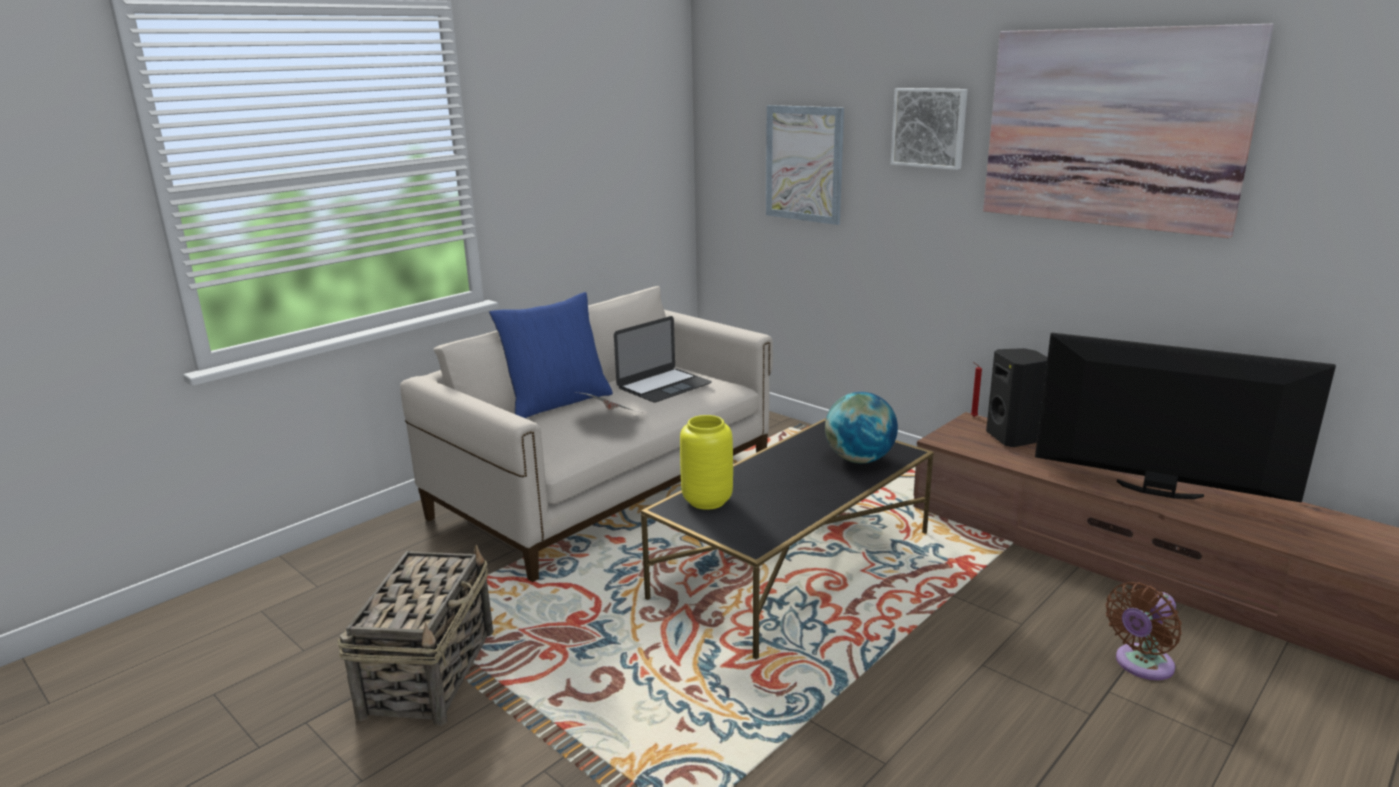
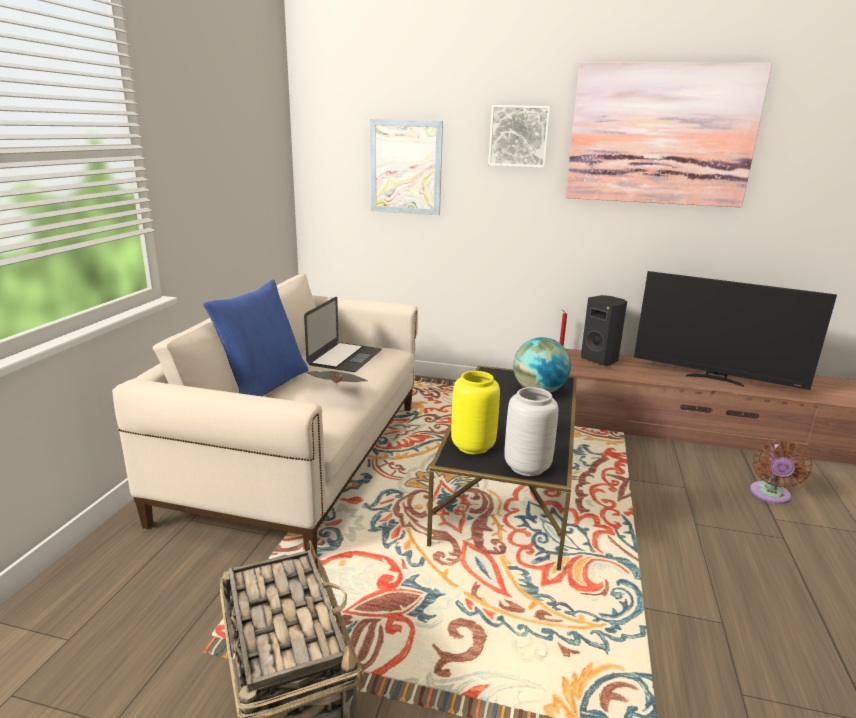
camera: 30 degrees left, 0 degrees up
television [1035,333,1336,503] -> television turned 150 degrees counterclockwise [634,271,837,390]
none -> grey vase [504,387,558,476]

